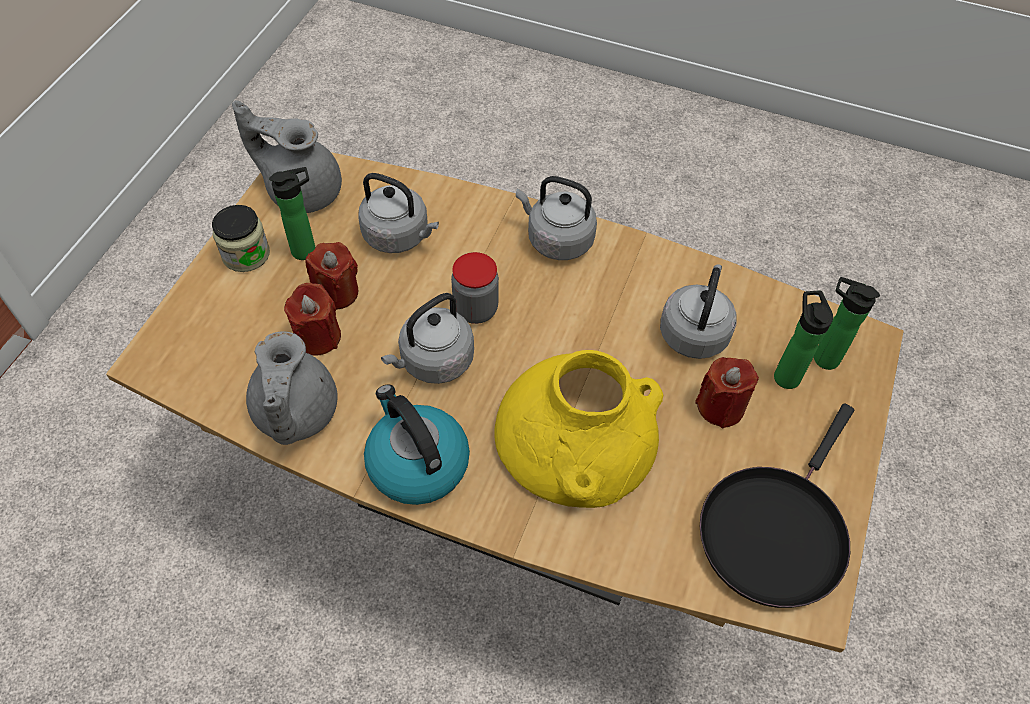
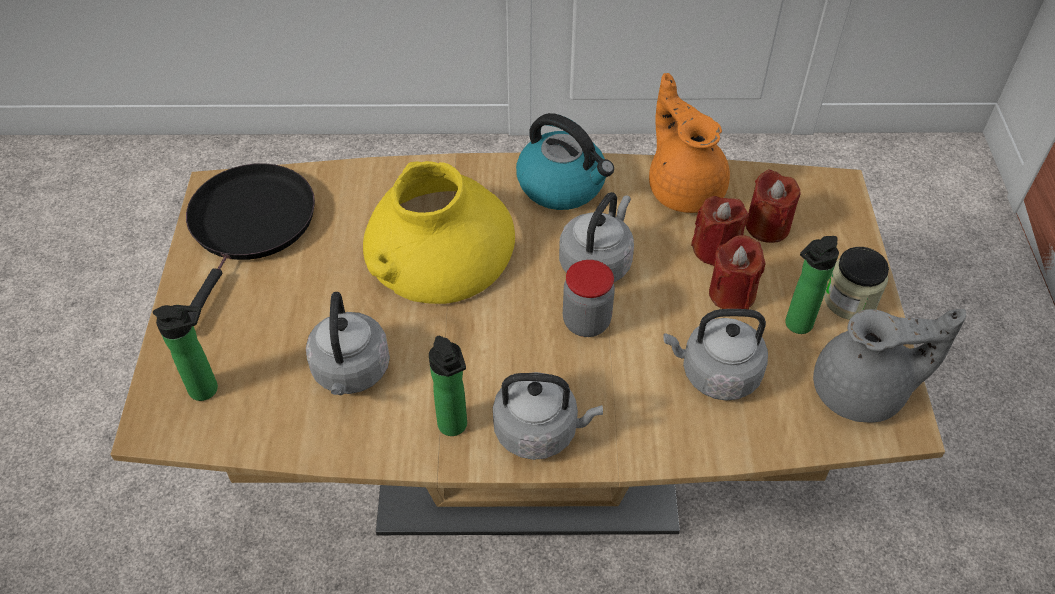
camera: 160 degrees right, 5 degrees down
grey teapot [246,331,338,445] -> orange teapot [649,73,730,213]
red candle [695,357,759,428] -> red candle moved to [746,170,801,243]
bottle [774,291,833,389] -> bottle moved to [429,336,467,436]

